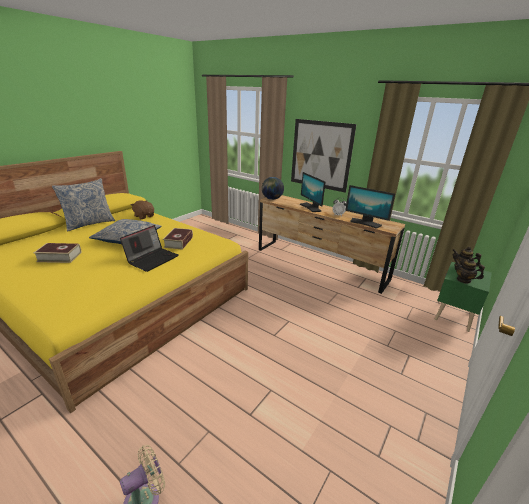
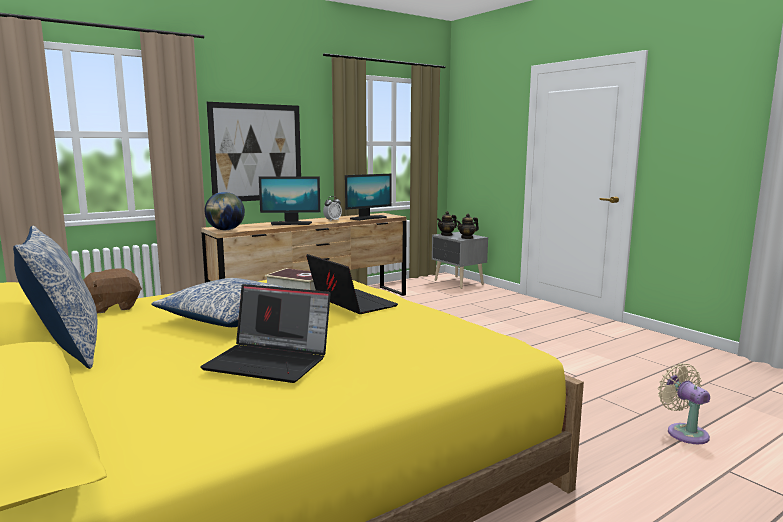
camera: 70 degrees left, 15 degrees down
book [34,243,82,263] -> laptop [200,284,331,383]
green nightstand [435,262,492,332] -> grey nightstand [432,232,488,289]

